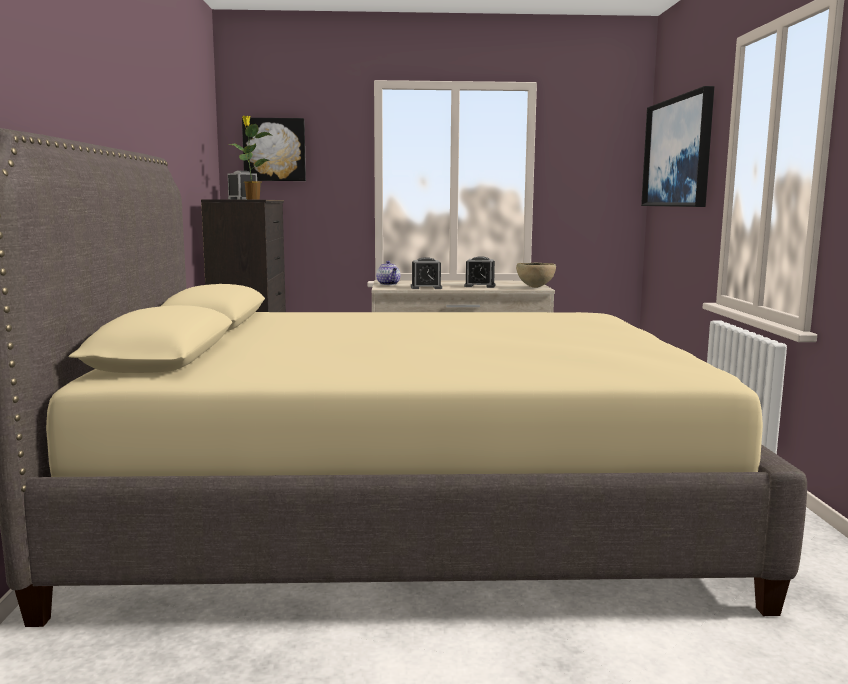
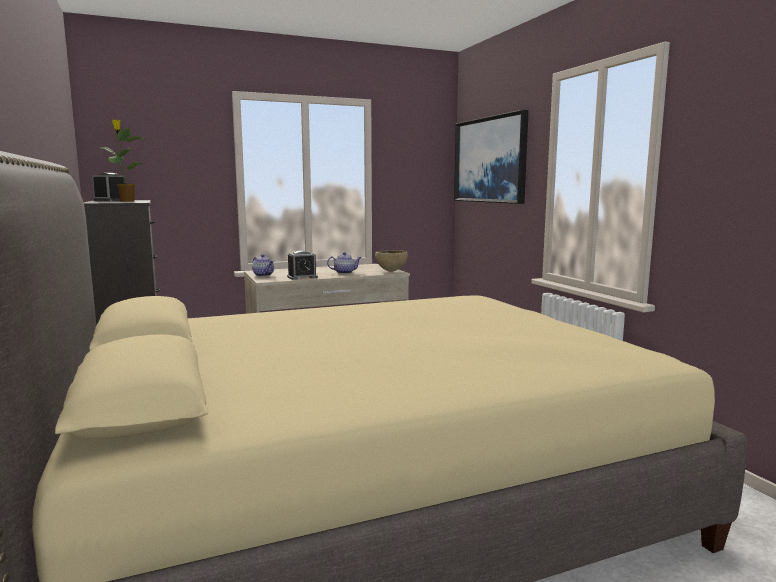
camera: 20 degrees left, 0 degrees up
picture [242,118,306,181] -> none
alarm clock [464,256,495,288] -> teapot [327,252,362,274]

